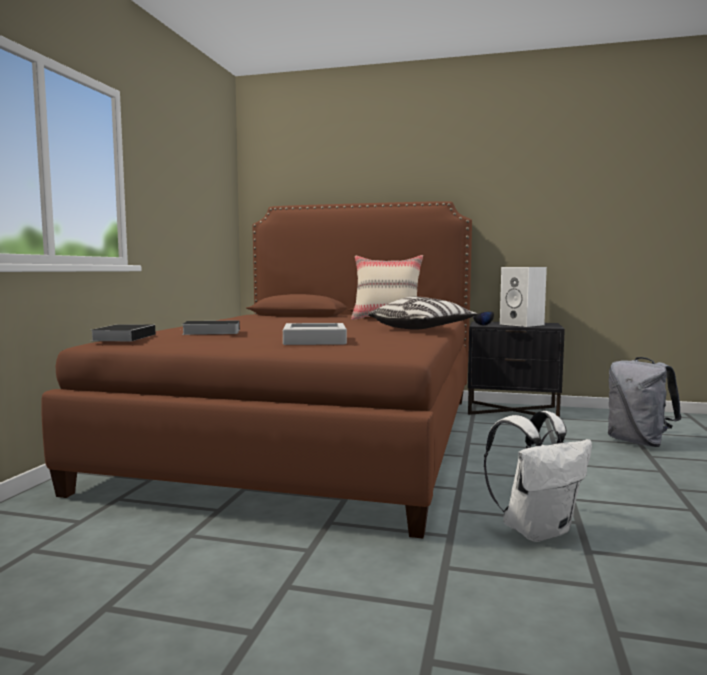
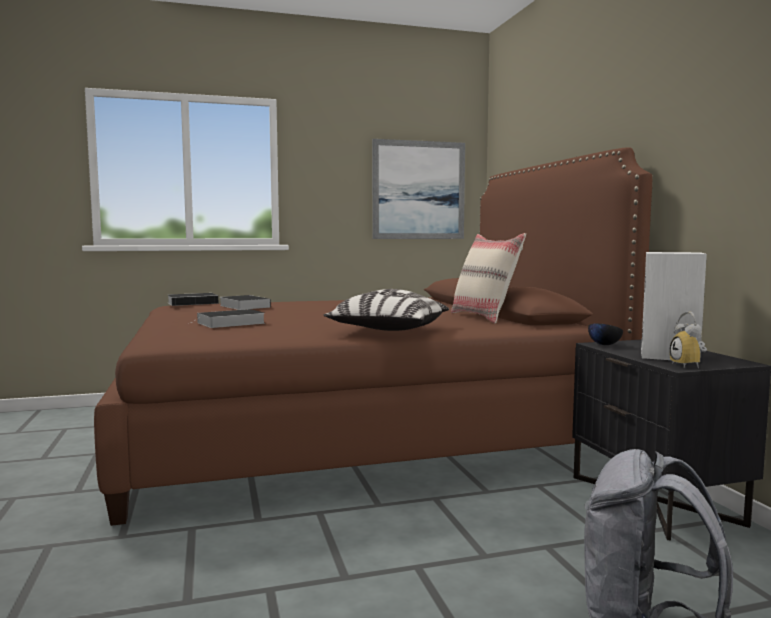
camera: 60 degrees right, 0 degrees up
grey tray [283,323,347,345] -> book [191,309,265,328]
white backpack [484,411,592,542] -> none
none -> picture [372,139,465,239]
none -> alarm clock [670,311,707,369]

